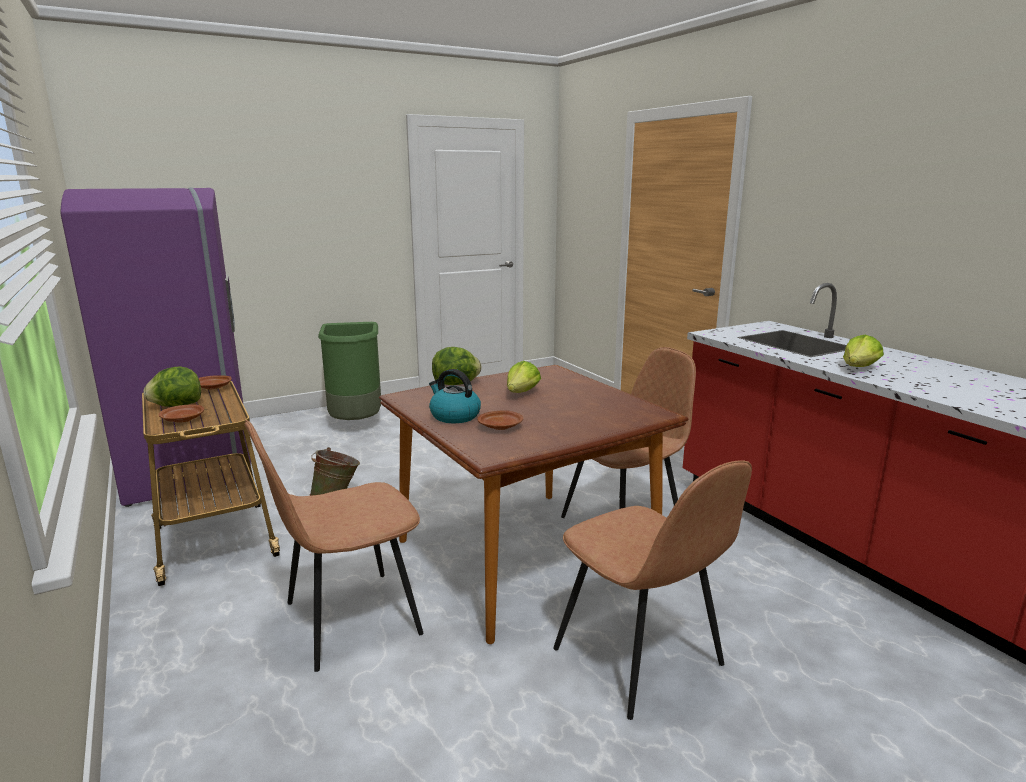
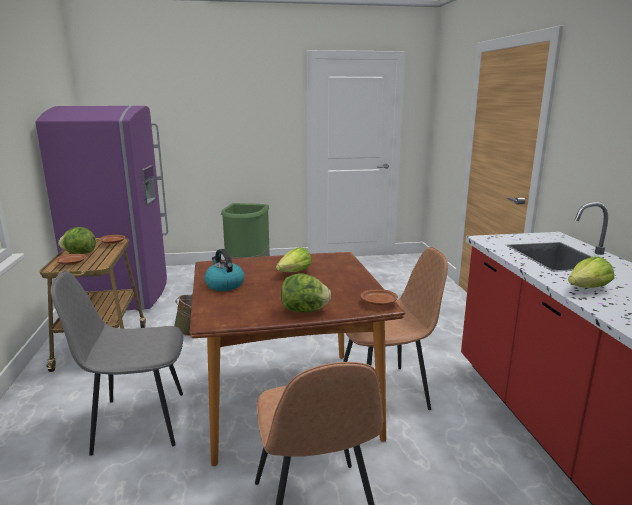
camera: 20 degrees right, 0 degrees up
brown chair [245,420,424,672] -> grey chair [51,271,183,456]
lettuce [432,347,481,385] -> lettuce moved to [281,273,331,312]
brown plate [477,410,523,430] -> brown plate moved to [360,289,398,306]

